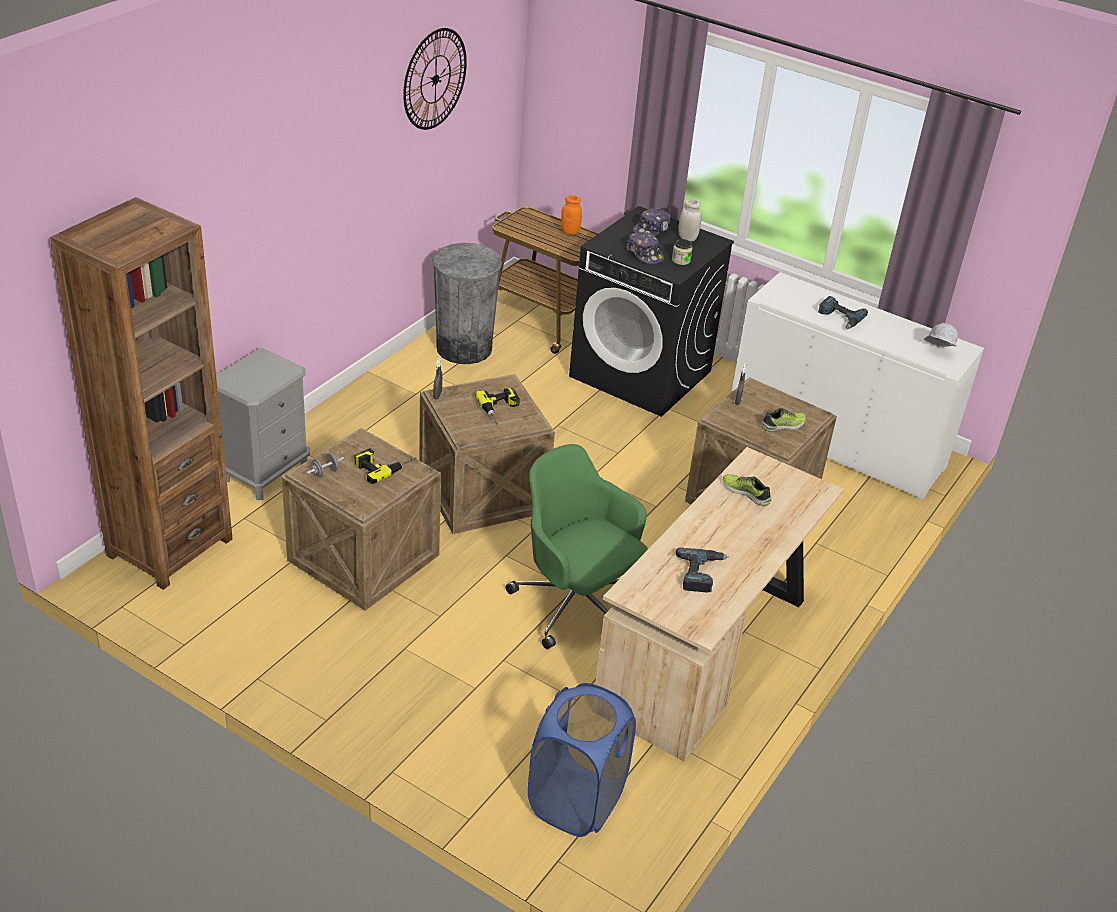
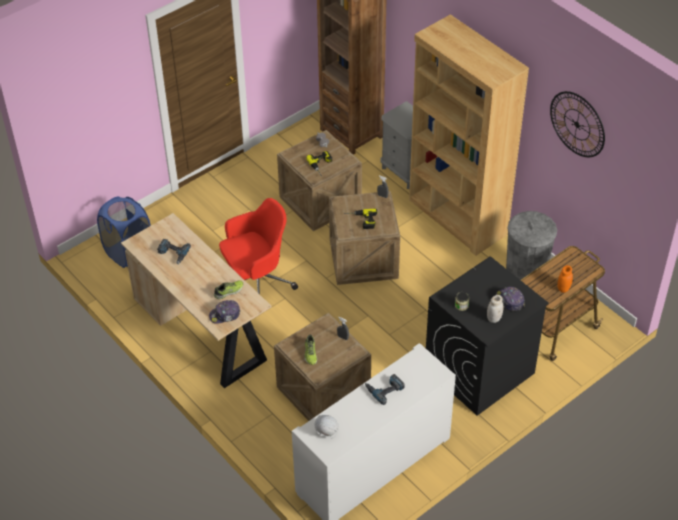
camera: 110 degrees right, 10 degrees up
green office chair [506,444,648,649] -> red office chair [219,198,298,294]
cap [626,232,664,264] -> cap moved to [209,300,240,324]
none -> brown bookcase [409,14,529,256]

